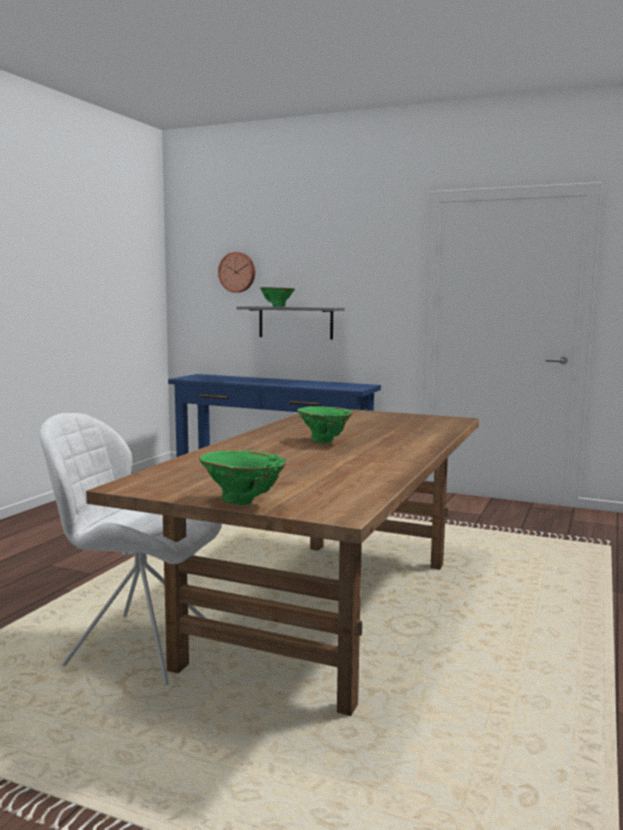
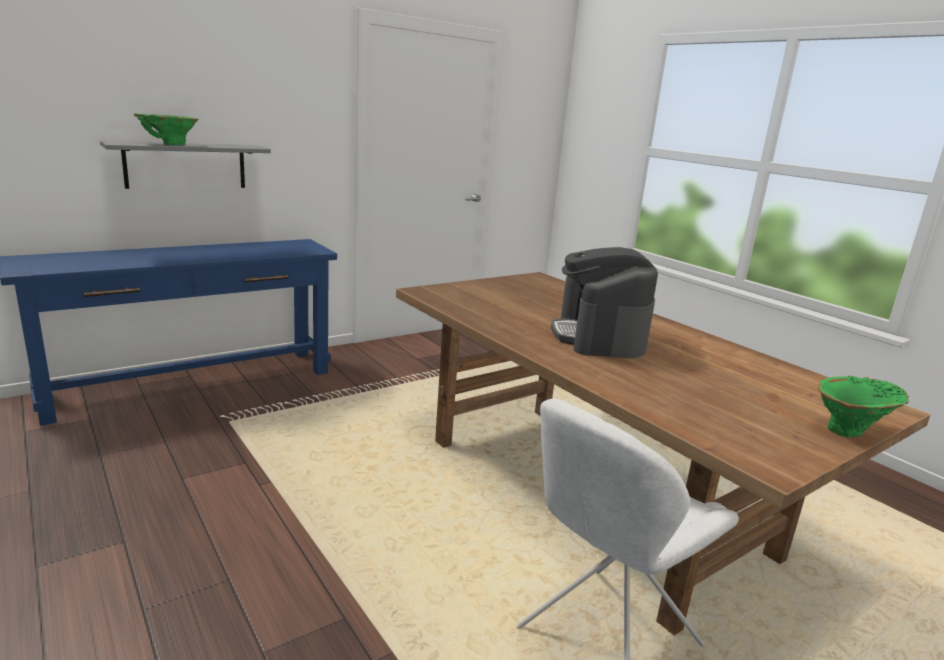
camera: 60 degrees left, 10 degrees up
wall clock [218,252,255,293] -> none
green vase [297,406,353,443] -> coffee machine [551,247,658,358]

